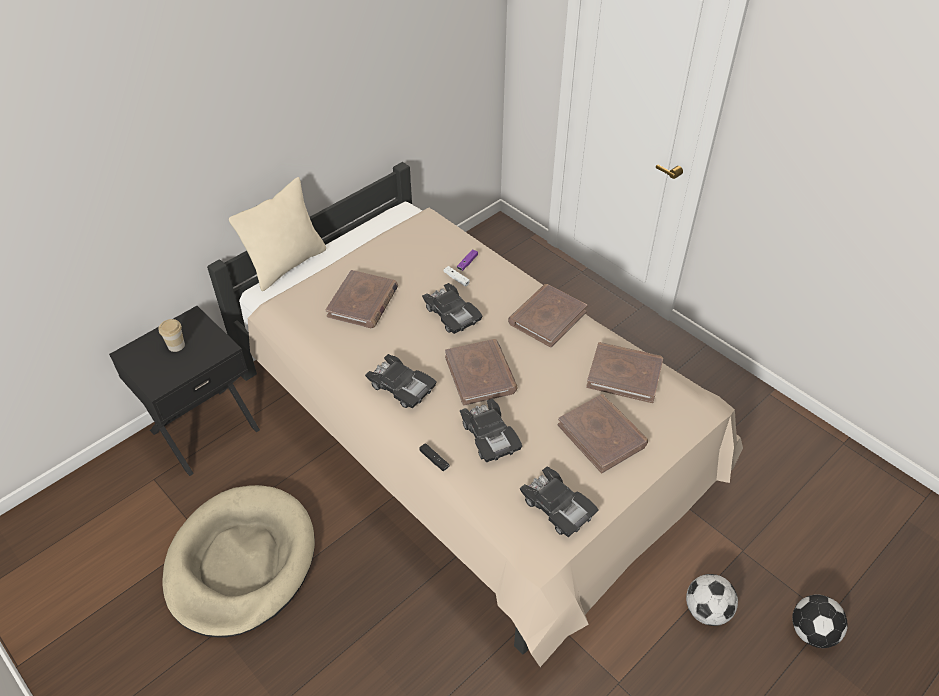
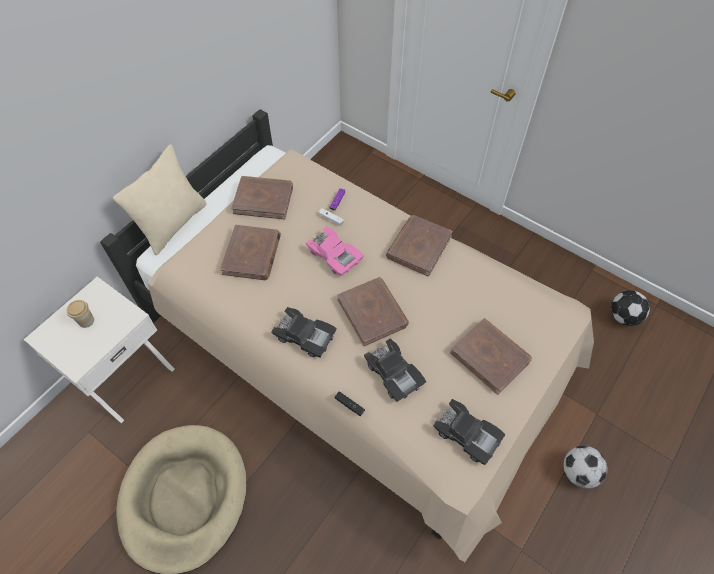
camera: 10 degrees left, 10 degrees up
black nightstand [109,306,260,476] -> white nightstand [24,277,174,423]
black toy car [422,283,482,334] -> pink toy car [306,226,364,276]
brown book [586,342,663,403] -> brown book moved to [231,176,293,219]
football [792,595,848,648] -> football moved to [611,290,650,326]

